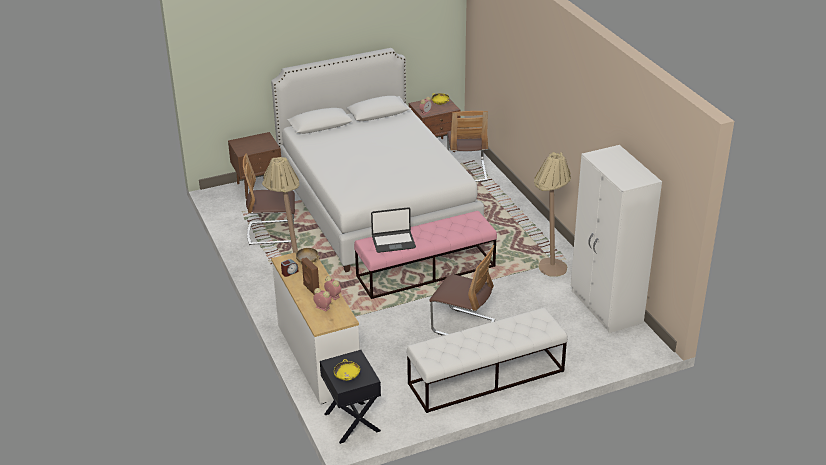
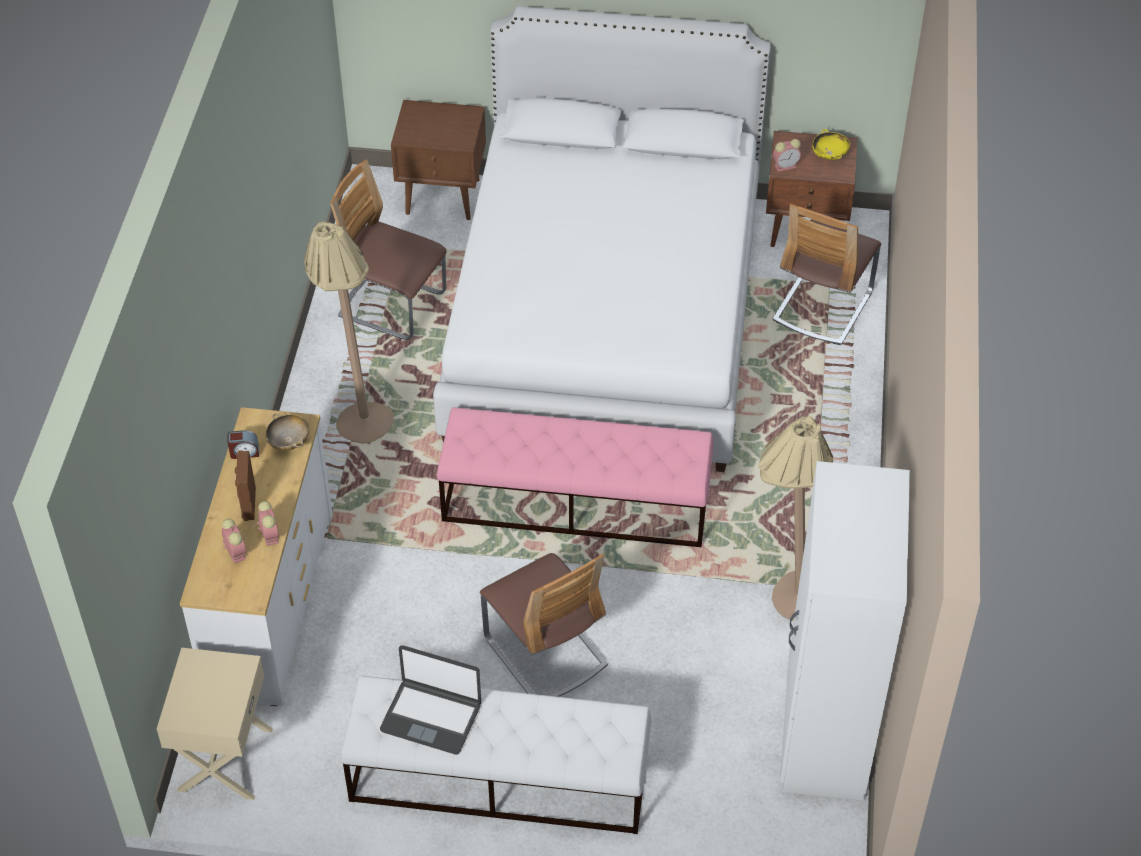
camera: 30 degrees right, 15 degrees up
black nightstand [320,350,381,444] -> beige nightstand [157,648,273,800]
yellow bowl [334,359,360,381] -> none
laptop [371,207,416,253] -> laptop moved to [380,645,481,755]

